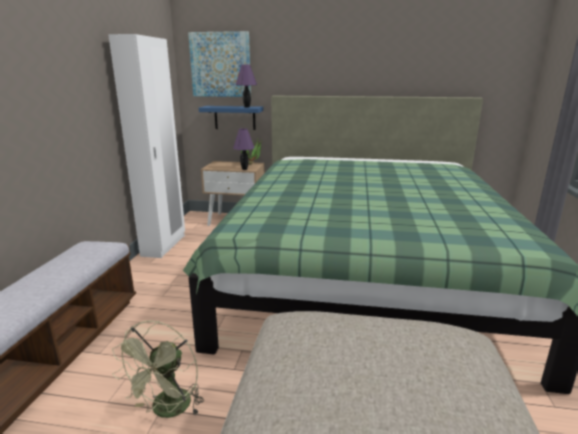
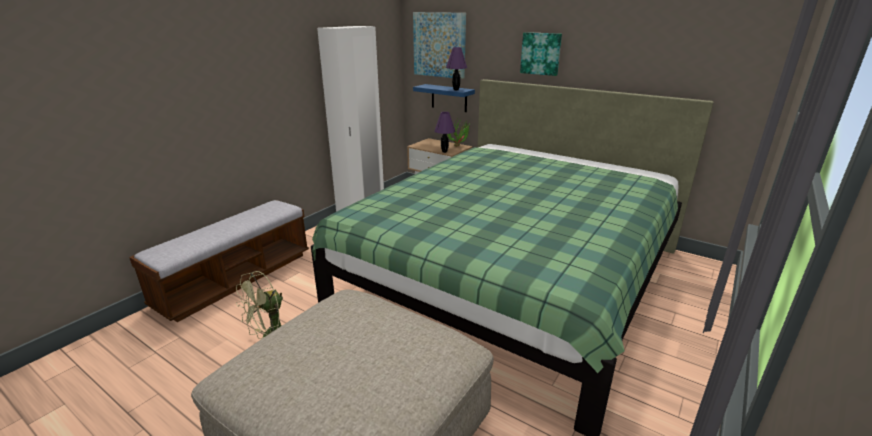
camera: 25 degrees right, 5 degrees up
none -> picture [520,32,562,76]

